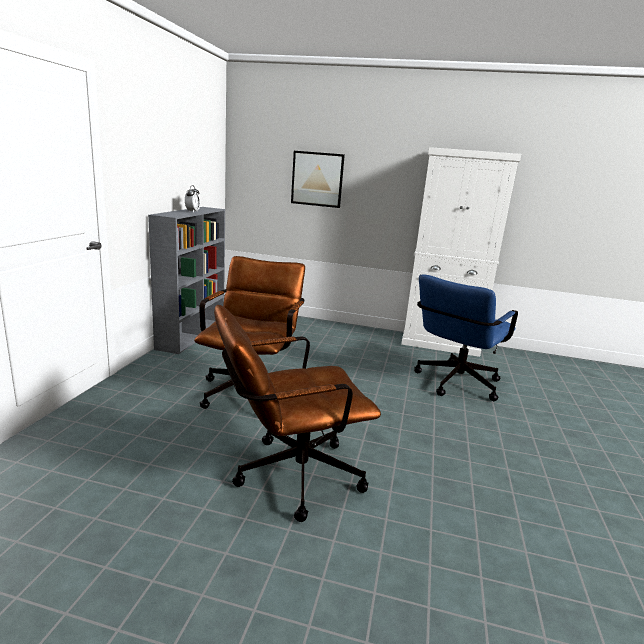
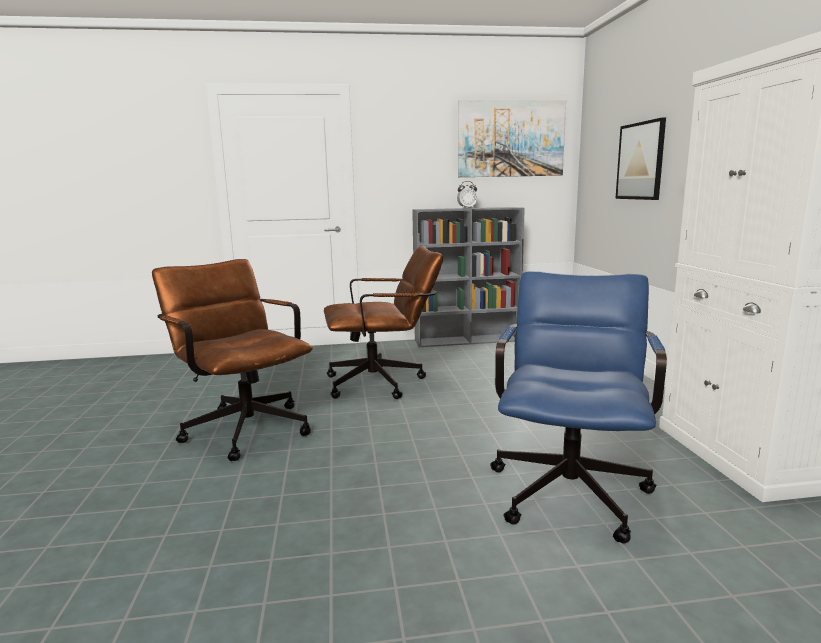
camera: 70 degrees right, 5 degrees down
blue office chair [414,275,518,401] -> blue office chair turned 90 degrees clockwise [490,271,667,543]
none -> picture [458,100,566,177]

